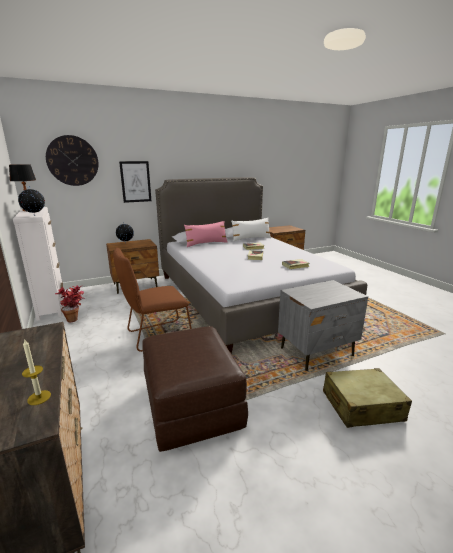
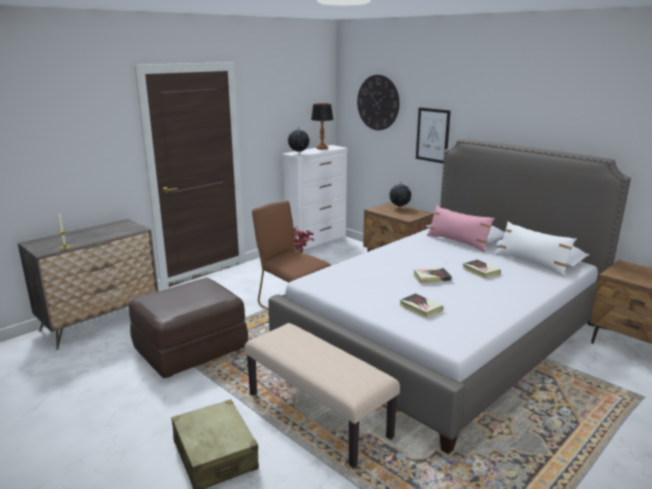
camera: 70 degrees right, 0 degrees up
grey nightstand [278,280,368,371] -> beige bench [245,323,400,468]

